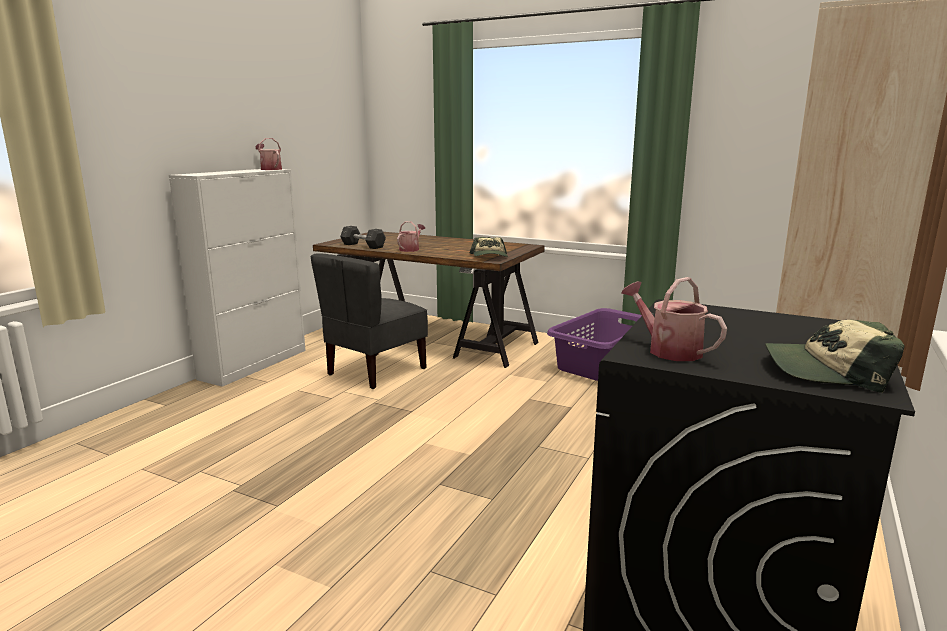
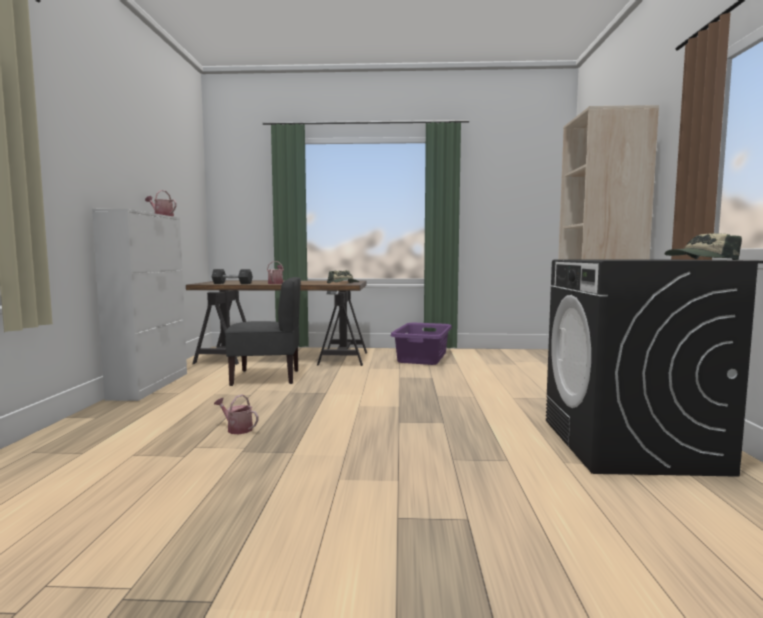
camera: 25 degrees left, 10 degrees down
grey chair [311,253,428,389] -> grey chair turned 105 degrees counterclockwise [225,277,301,386]
watering can [621,277,727,361] -> watering can moved to [214,394,259,434]

